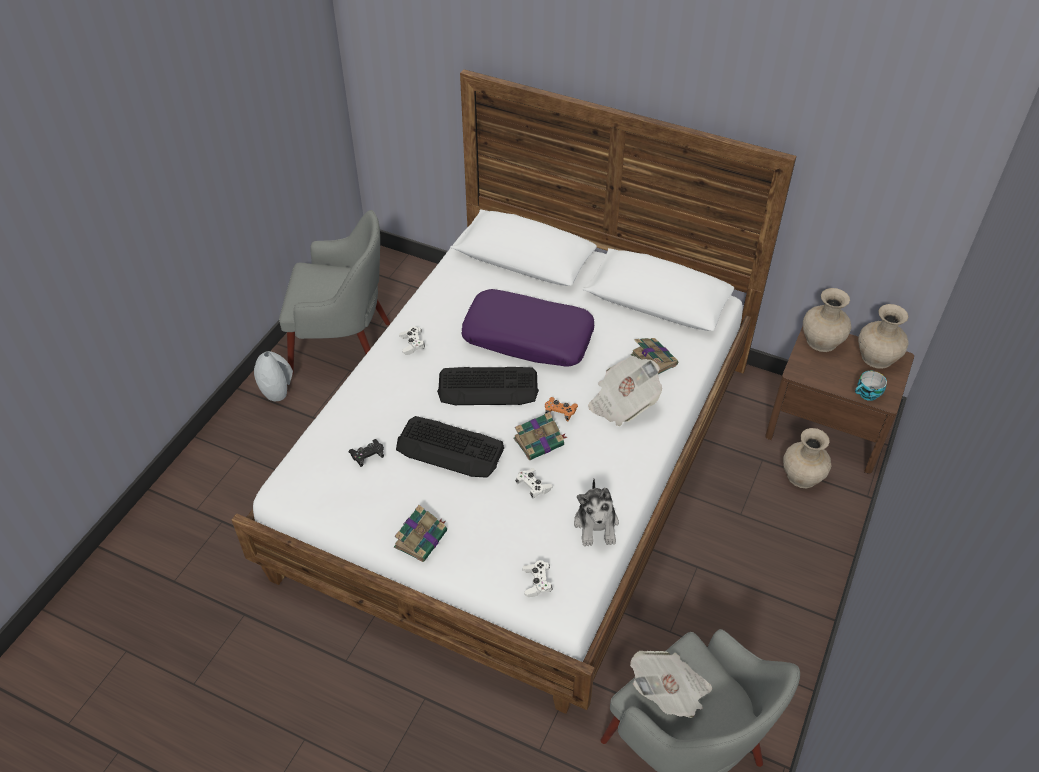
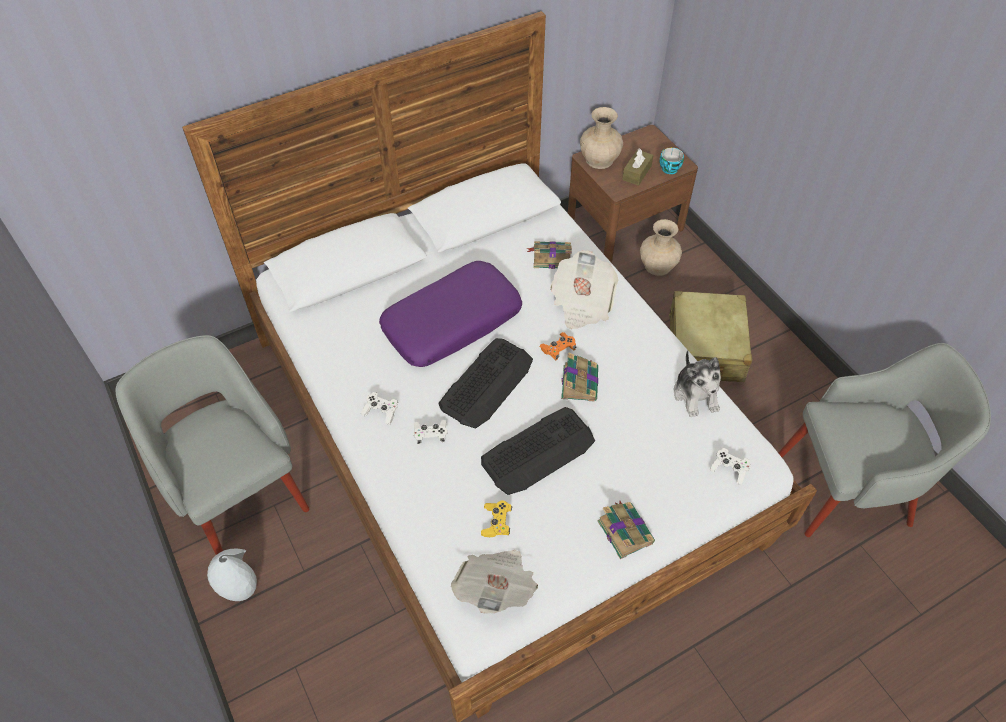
camera: 55 degrees left, 5 degrees up
grey armchair [279,210,390,376] -> grey armchair turned 75 degrees counterclockwise [115,335,309,555]
black game controller [349,439,384,467] -> yellow game controller [481,501,513,537]
white game controller [515,468,553,499] -> white game controller moved to [413,420,448,445]
plush toy [574,479,619,546] -> plush toy turned 45 degrees clockwise [674,350,721,417]
newspaper [630,651,712,718] -> newspaper moved to [451,550,538,614]
beige vase [858,304,909,369] -> none
none -> brown tissue box [622,149,653,186]
none -> beige suitcase [669,291,752,382]

